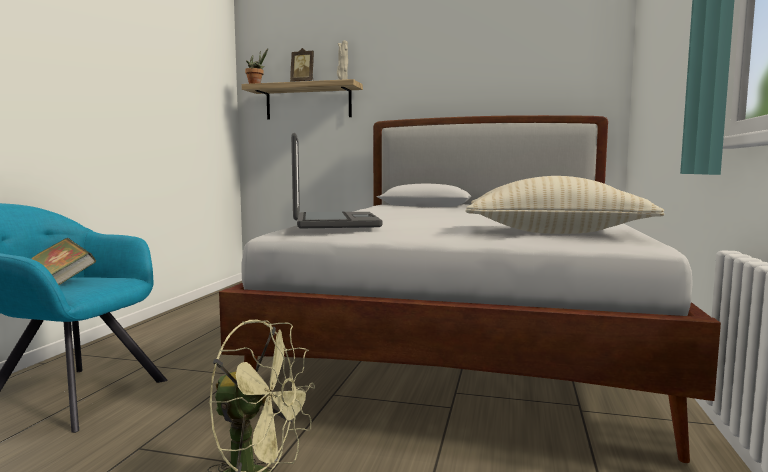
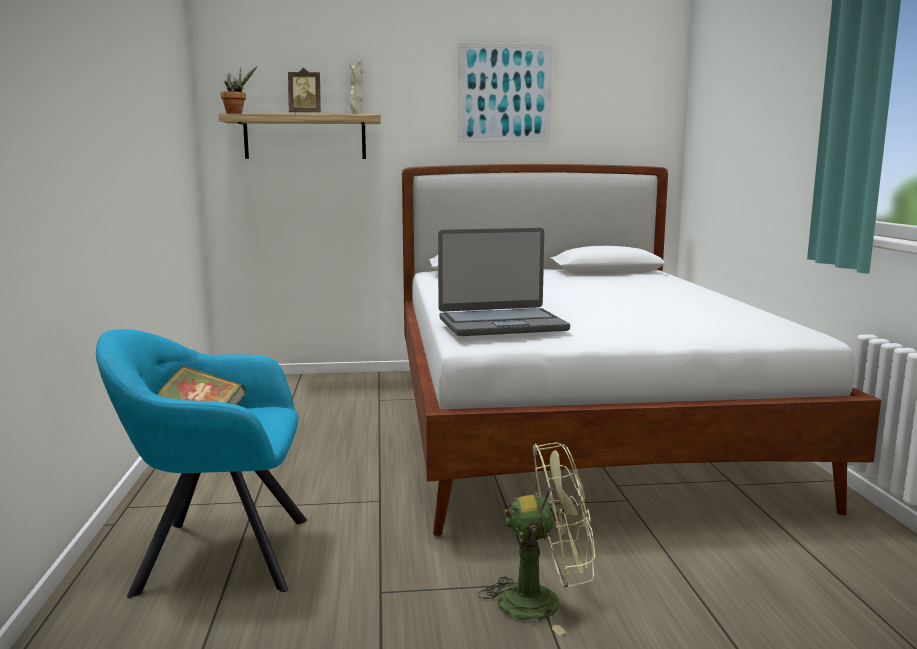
camera: 20 degrees left, 5 degrees up
laptop [291,133,382,228] -> laptop turned 105 degrees clockwise [438,228,570,336]
beige pillow [465,176,665,234] -> none
none -> picture [458,43,553,143]

